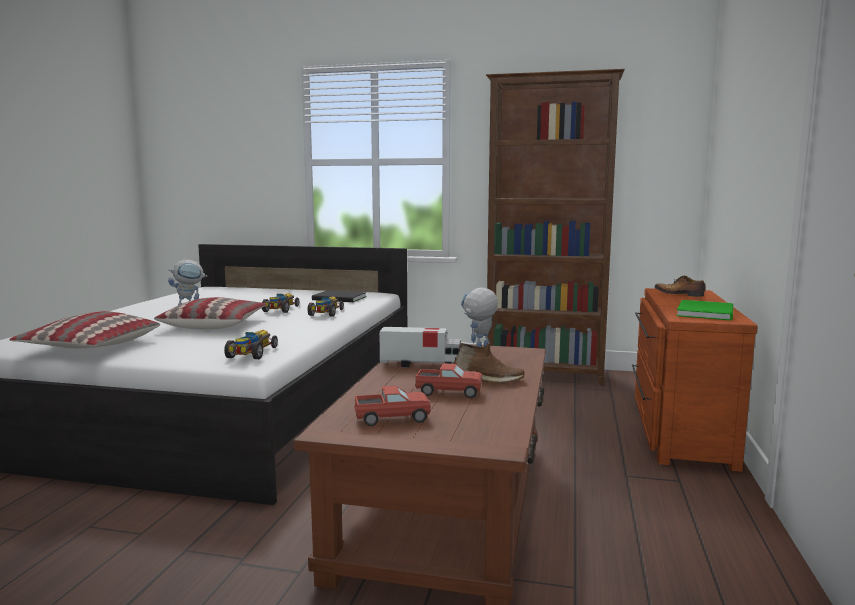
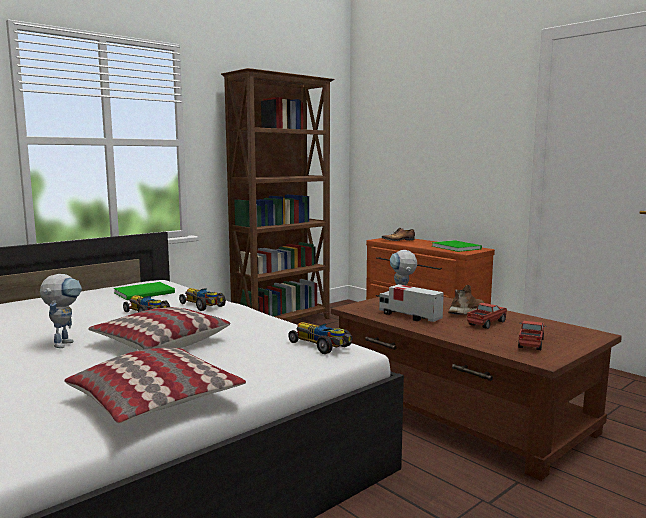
camera: 55 degrees left, 0 degrees up
black book [312,290,367,302] -> green book [114,282,175,300]
toy truck [379,327,461,367] -> toy truck turned 90 degrees counterclockwise [379,284,444,322]

